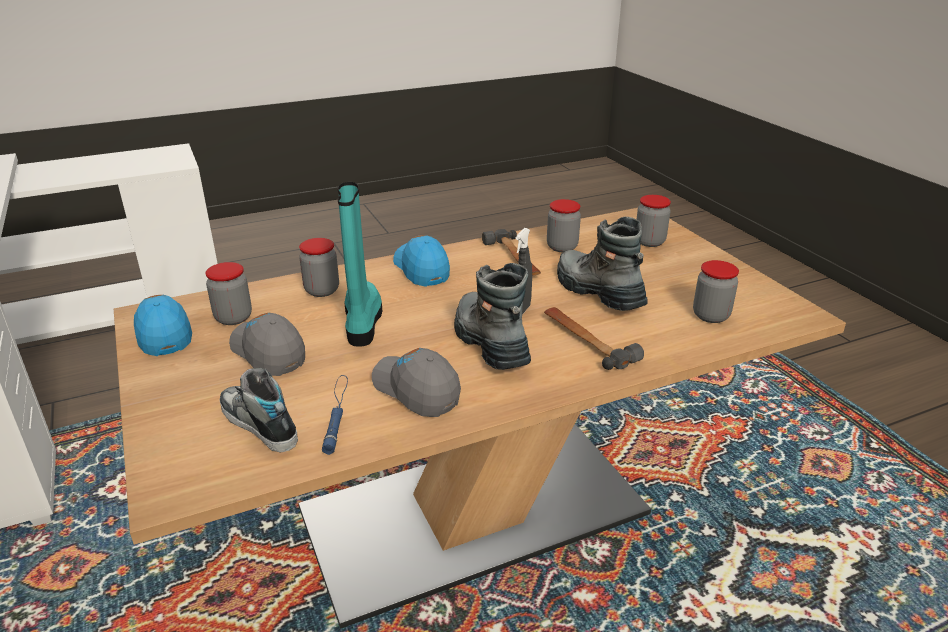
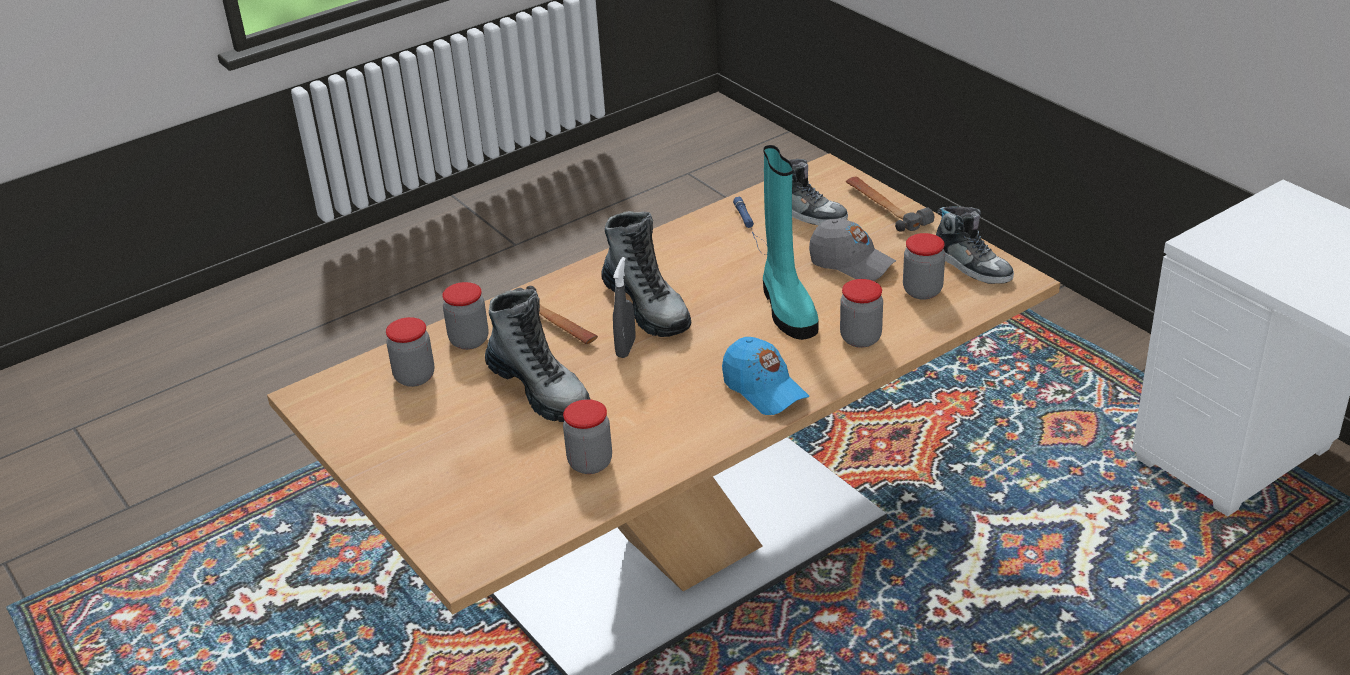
camera: 170 degrees right, 5 degrees up
blue cap [134,295,192,356] -> shoe [936,206,1014,284]
grey cap [372,348,461,417] -> none
hammer [482,229,541,276] -> hammer moved to [846,177,934,232]
jar [636,195,671,247] -> jar moved to [442,282,489,350]

